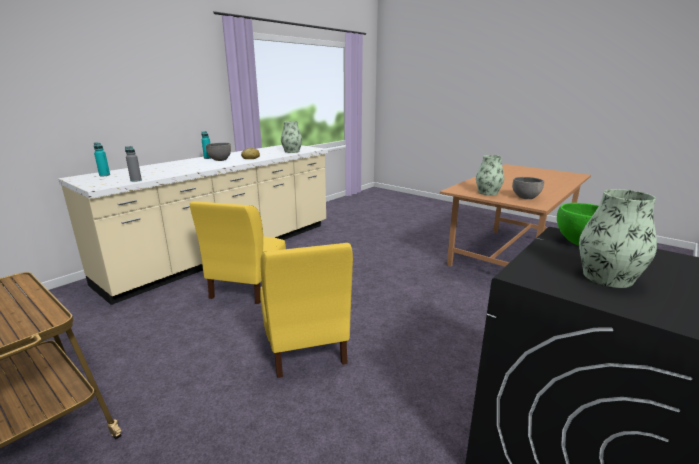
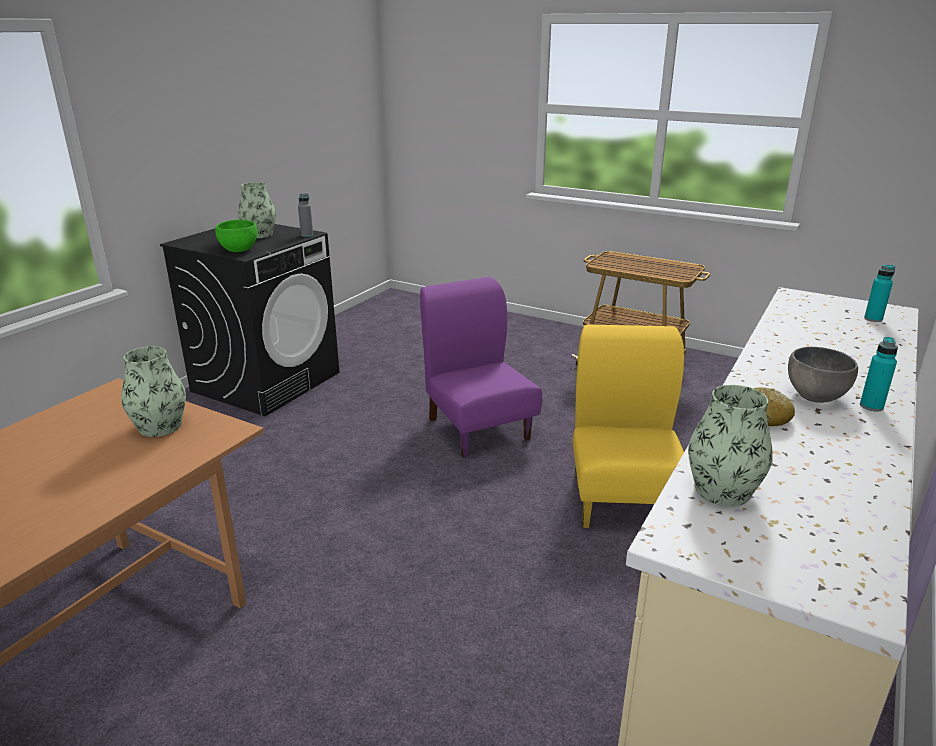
camera: 170 degrees right, 5 degrees up
grey bottle [125,146,142,182] -> grey bottle moved to [298,193,313,237]
yellow chair [260,243,353,378] -> purple chair [420,277,542,458]
grey bowl [512,177,544,199] -> none

